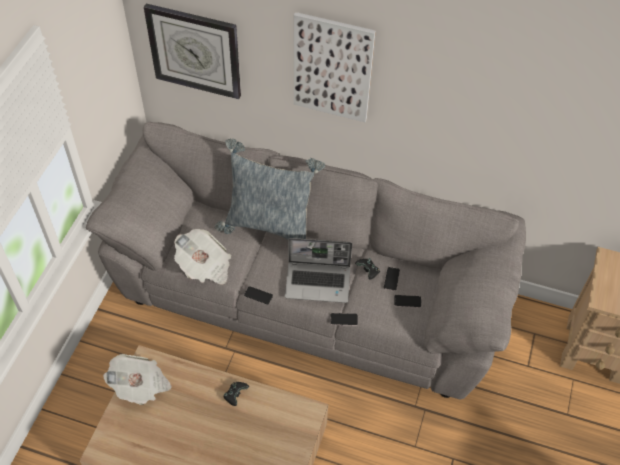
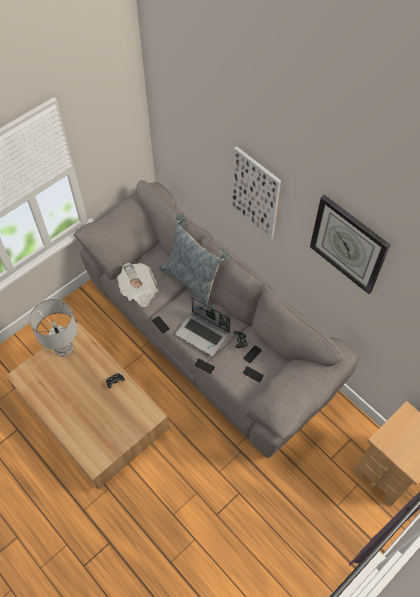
camera: 30 degrees right, 5 degrees up
newspaper [103,354,172,405] -> white table lamp [30,299,77,357]
wall clock [144,4,241,99] -> wall clock moved to [310,195,390,294]

